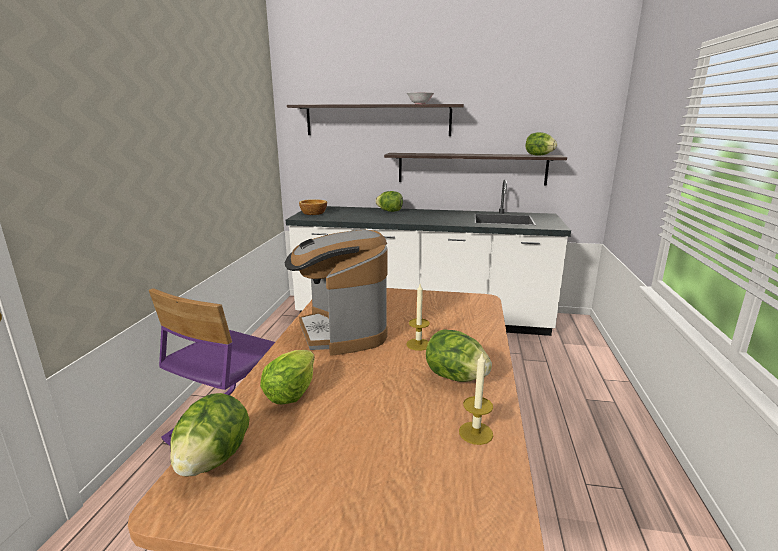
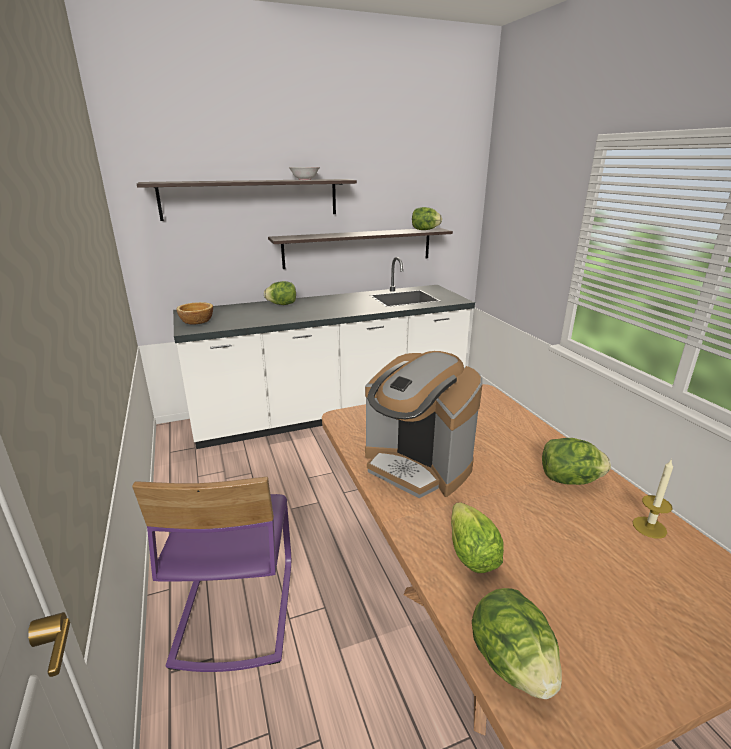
camera: 30 degrees left, 5 degrees up
candle [407,284,430,351] -> none

